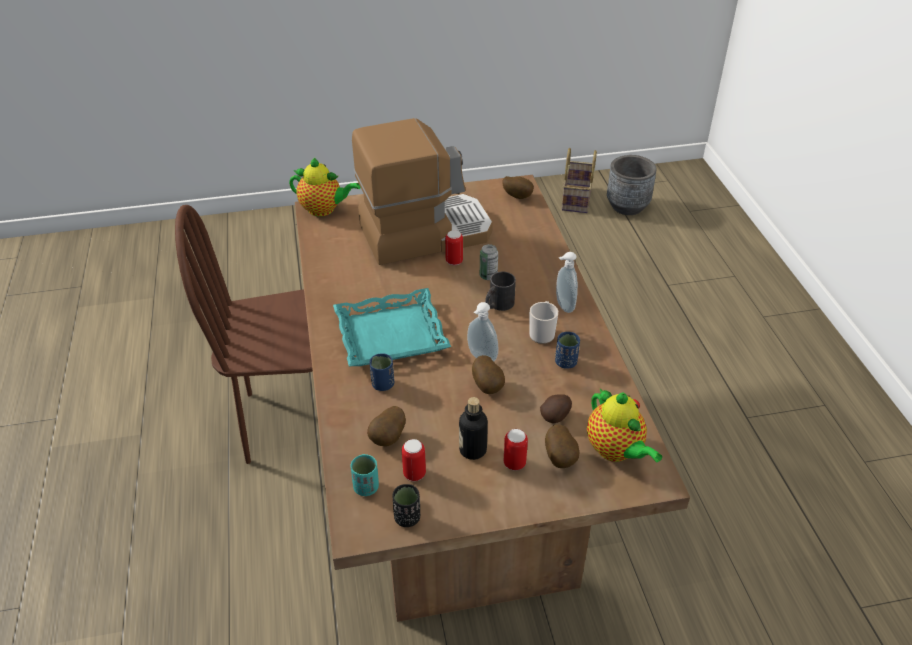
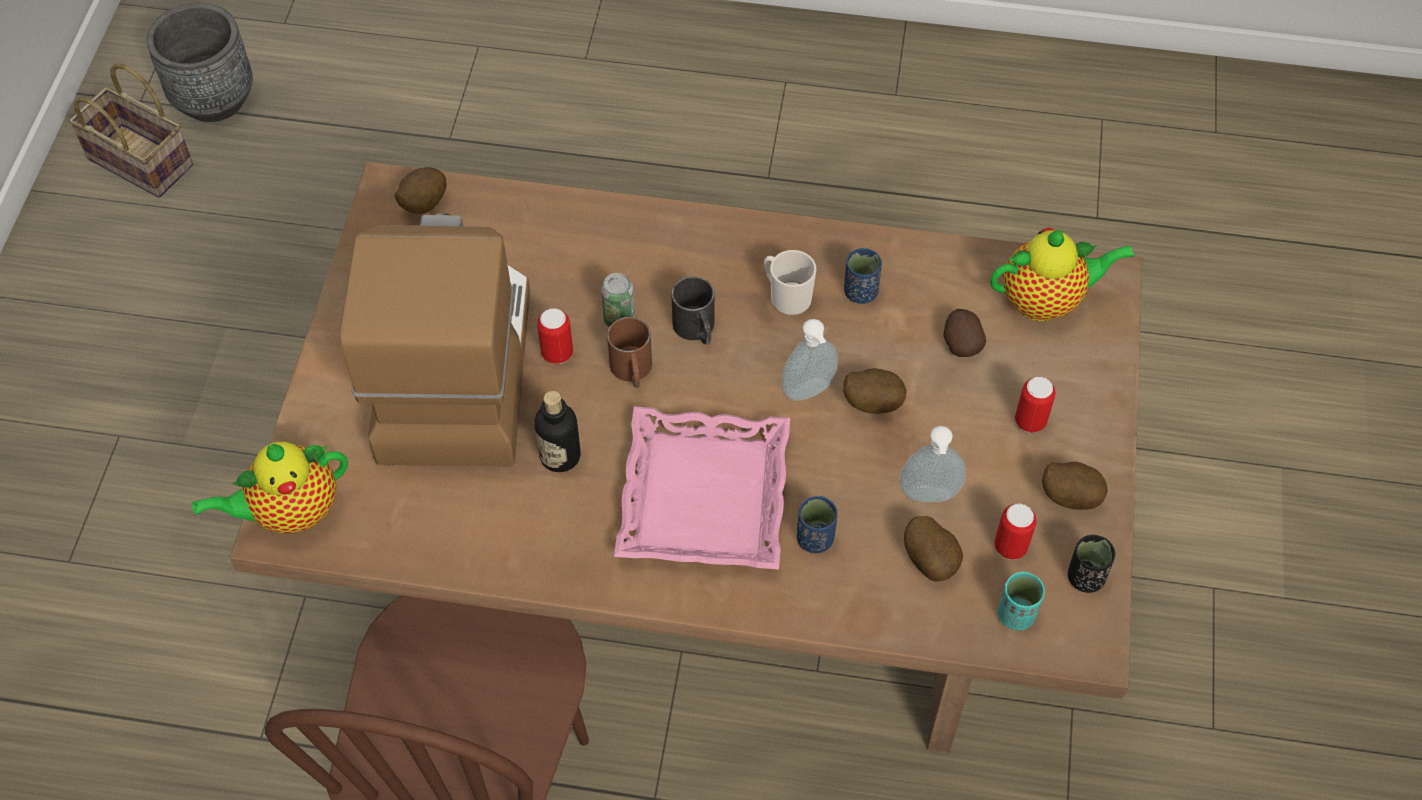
camera: 70 degrees left, 15 degrees up
teapot [289,157,361,217] -> teapot turned 150 degrees counterclockwise [191,442,348,534]
turquoise tray [333,288,451,366] -> pink tray [614,406,790,570]
bottle [459,397,488,460] -> bottle moved to [535,391,581,472]
potato [545,424,579,468] -> potato moved to [1042,462,1108,510]
soap dispenser [556,252,578,313] -> soap dispenser moved to [900,426,966,503]
none -> brown mug [607,317,652,388]

